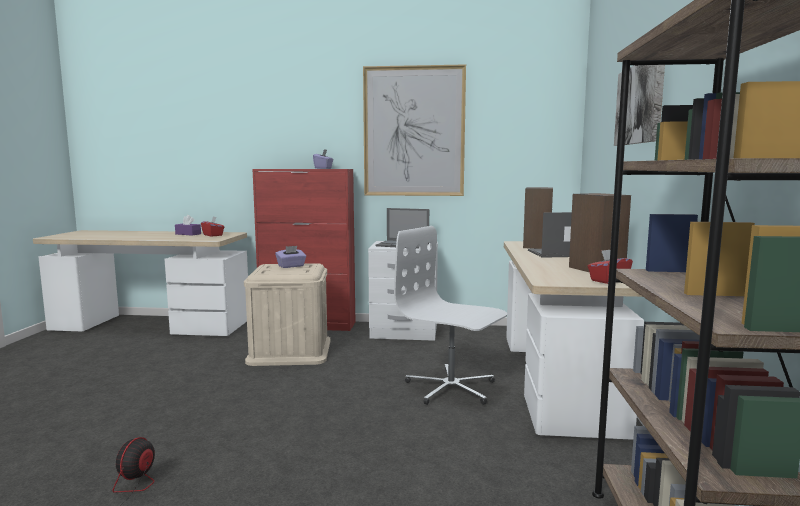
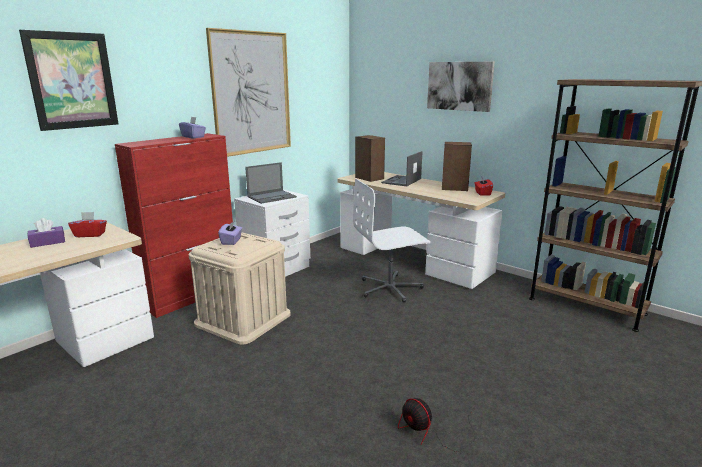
camera: 55 degrees left, 10 degrees up
none -> picture [19,30,118,131]

